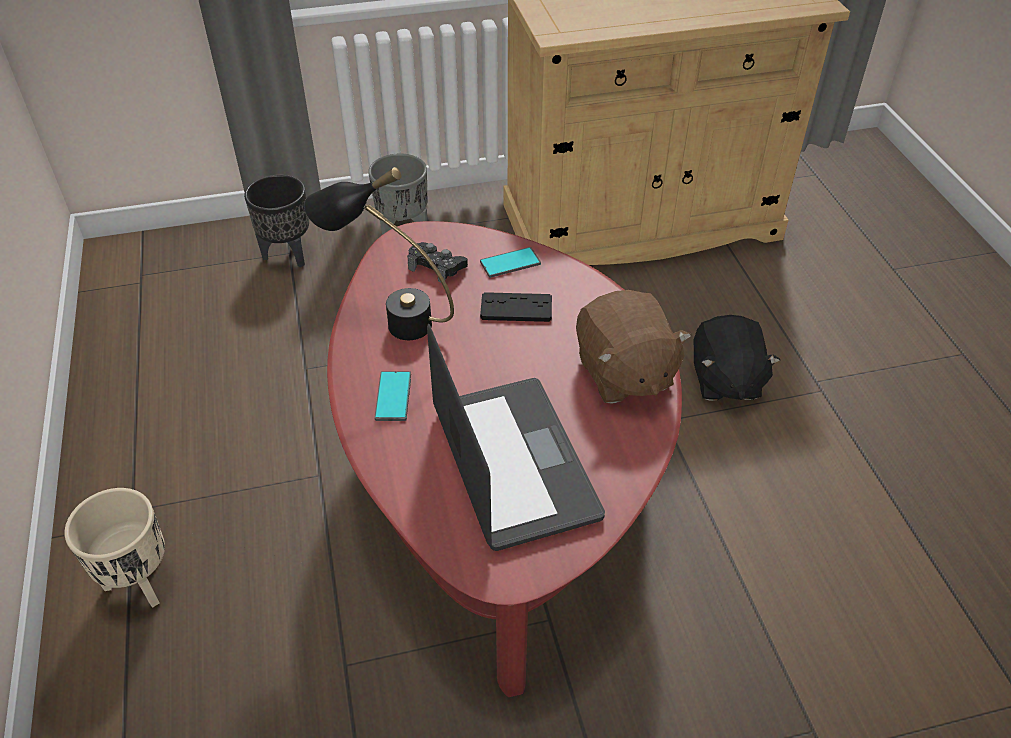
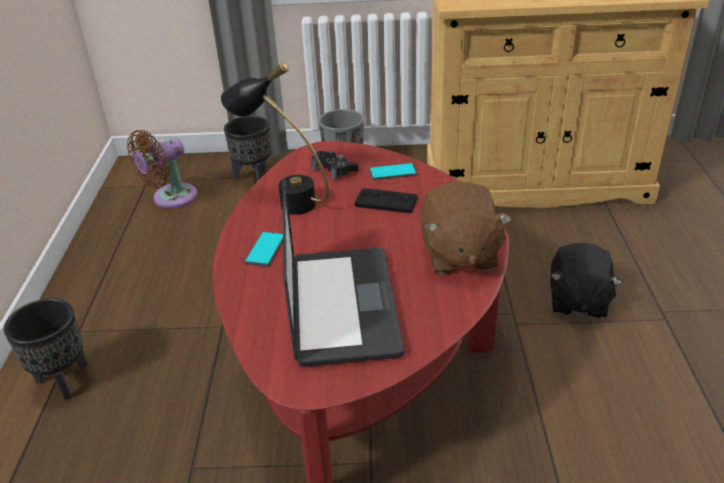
camera: 15 degrees right, 10 degrees down
beige planter [65,488,165,608] -> black planter [4,298,87,400]
none -> brown fan [127,130,198,208]

